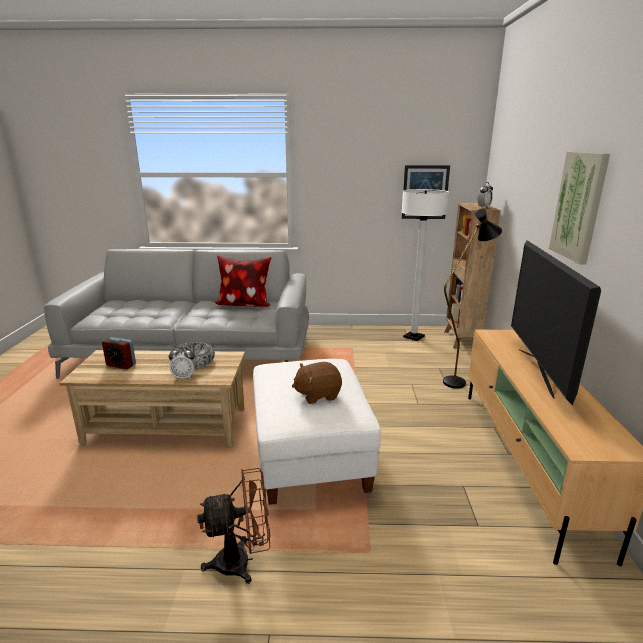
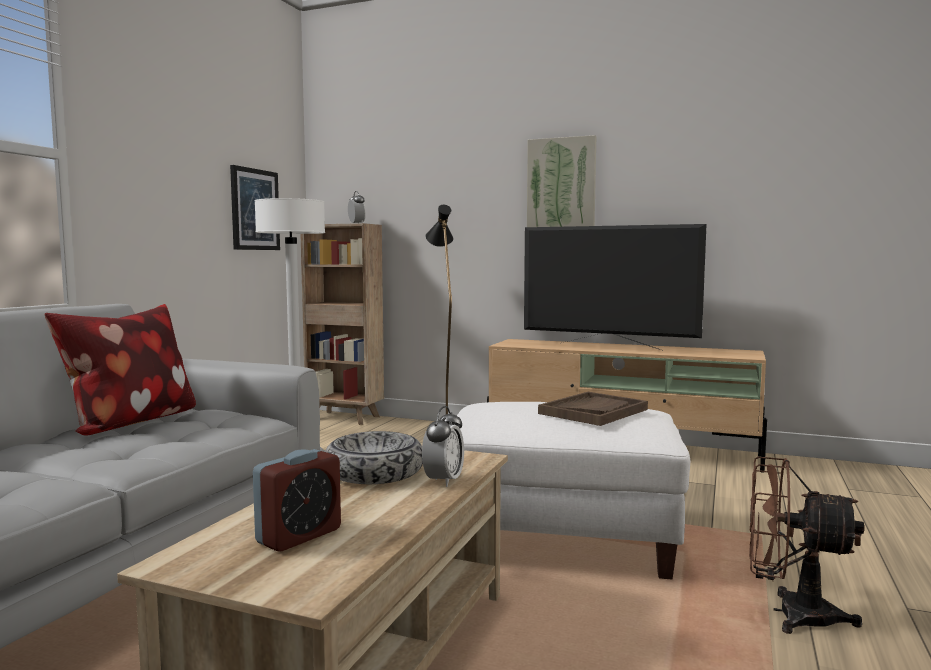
camera: 70 degrees left, 15 degrees down
brown fan [197,468,271,584] -> brown fan turned 75 degrees counterclockwise [749,457,864,634]
brown plush toy [292,362,342,404] -> brown tray [538,392,648,426]

